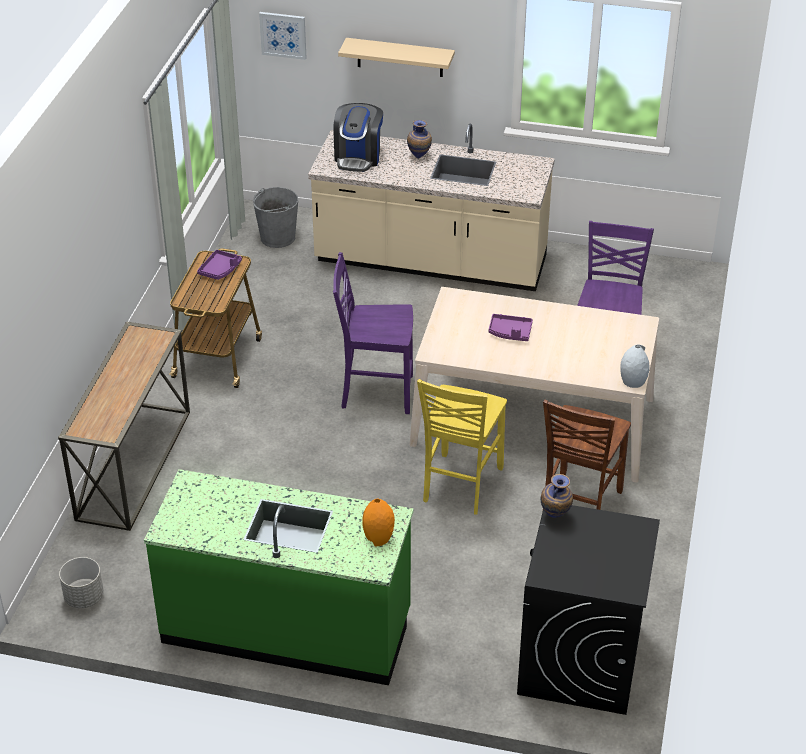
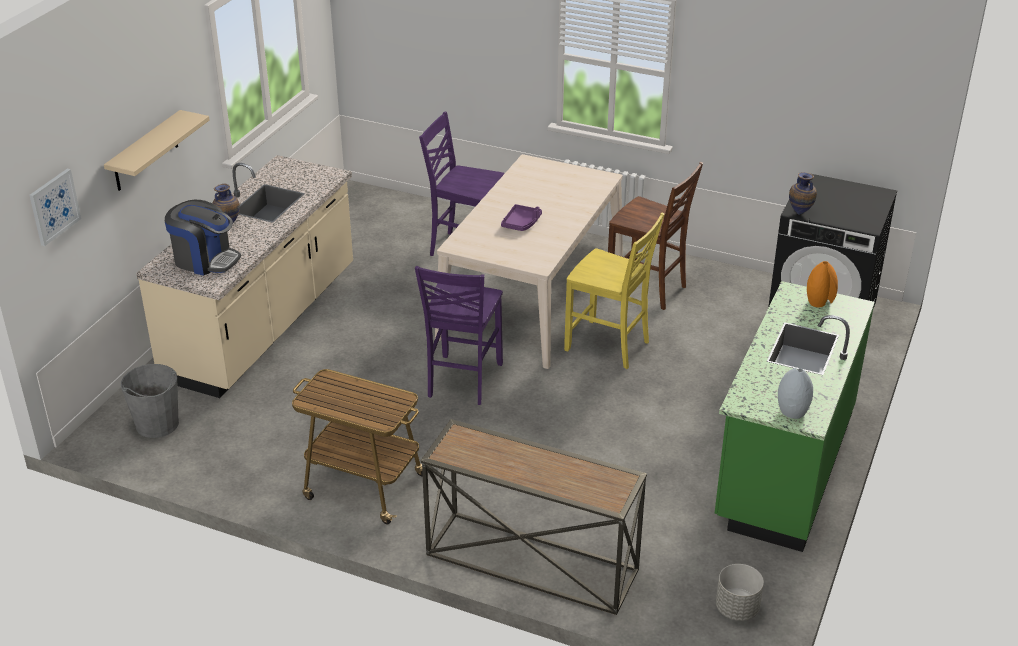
camera: 80 degrees left, 5 degrees down
purple tray [197,250,242,280] -> none
grey vase [620,344,650,388] -> grey vase moved to [778,368,813,419]

